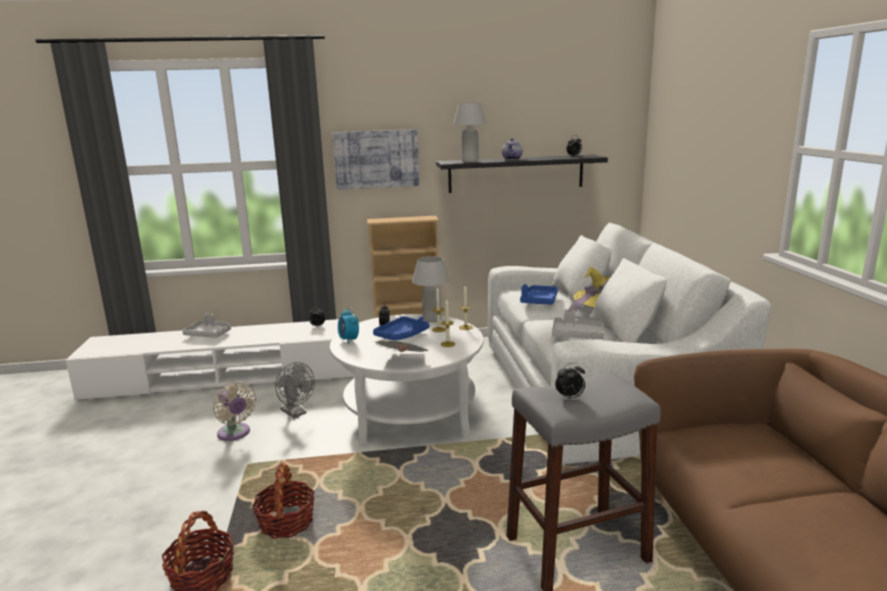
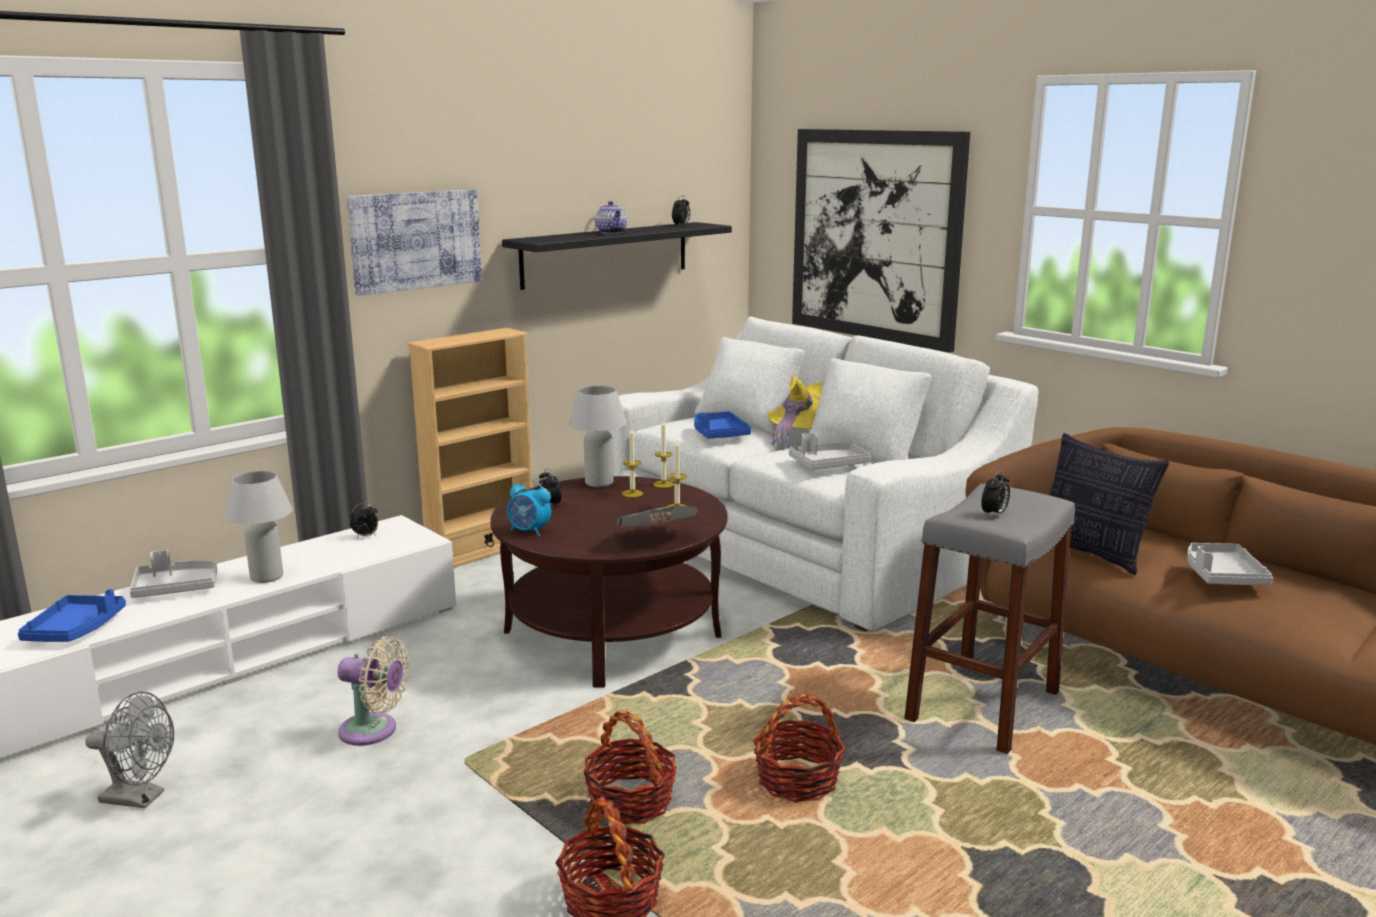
camera: 35 degrees left, 0 degrees up
grey fan [275,362,315,418] -> grey fan moved to [85,692,174,809]
white coffee table [330,314,484,448] -> brown coffee table [490,476,728,688]
blue tray [373,316,429,341] -> blue tray moved to [18,589,126,642]
white table lamp [453,103,487,162] -> white table lamp moved to [224,471,293,583]
none -> basket [753,694,846,803]
none -> picture [792,129,970,353]
none -> pillow [1049,433,1169,575]
none -> grey tray [1187,543,1273,585]

